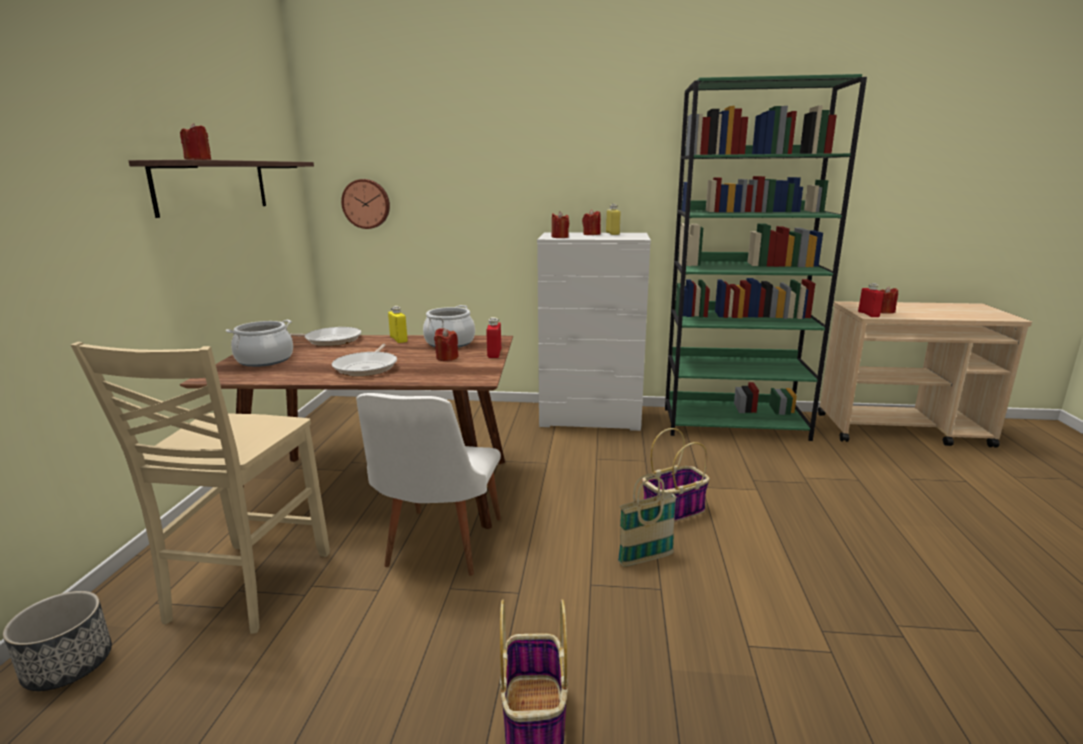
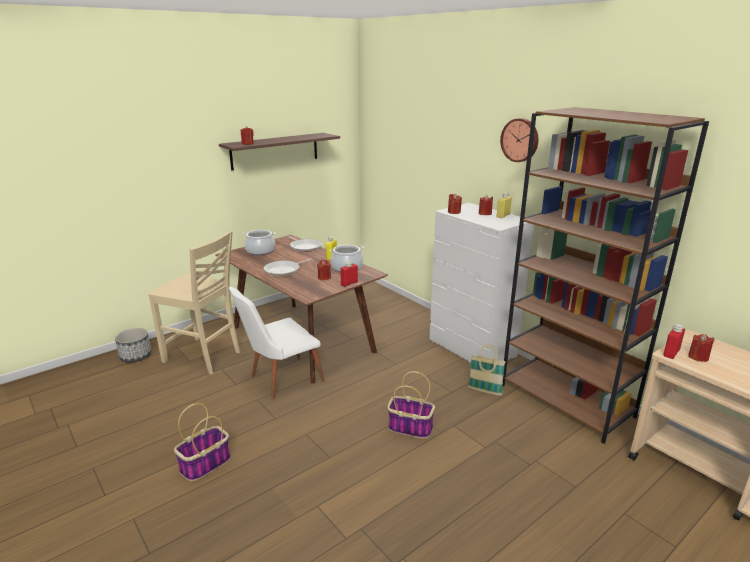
camera: 45 degrees right, 5 degrees up
beige chair [71,342,330,634] -> beige chair turned 120 degrees counterclockwise [148,230,240,375]
wall clock [341,179,390,229] -> wall clock moved to [500,118,538,162]
basket [618,473,677,567] -> basket moved to [468,344,505,396]
green bookcase [665,74,867,441] -> brown bookcase [503,107,709,444]

